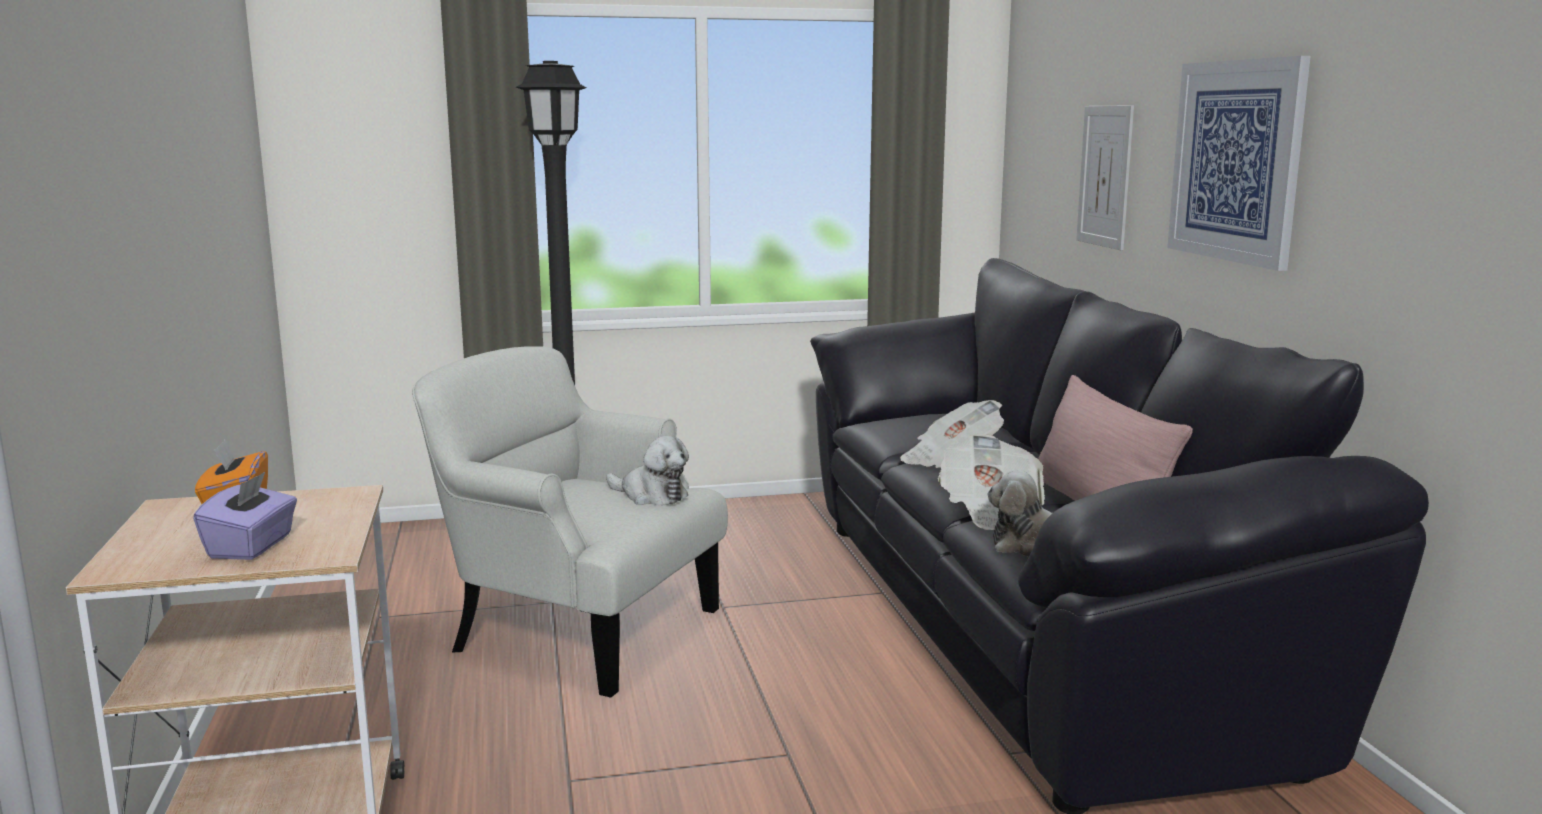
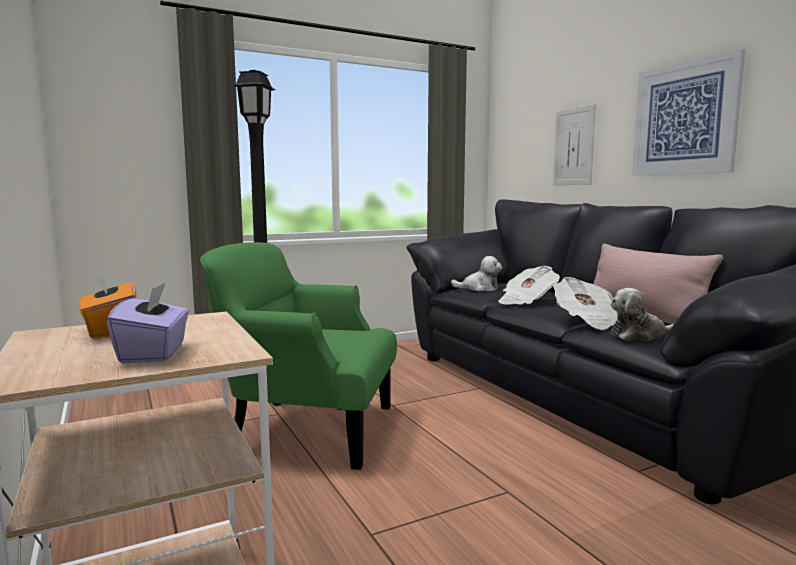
camera: 15 degrees left, 5 degrees down
white armchair [412,346,728,698] -> green armchair [200,242,397,470]
plush toy [606,436,689,506] -> plush toy moved to [451,256,502,291]

